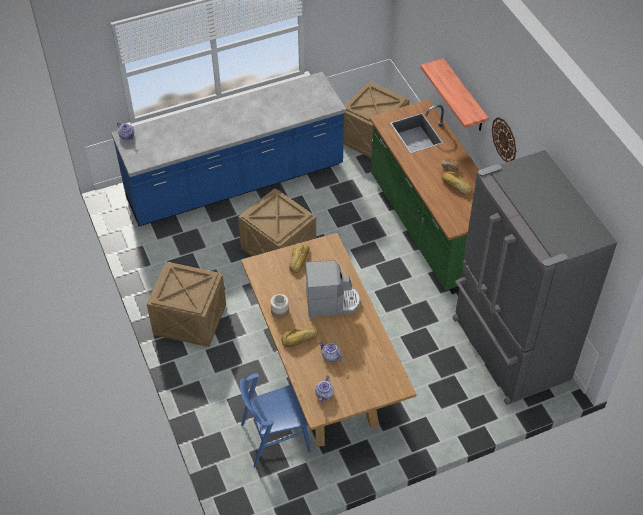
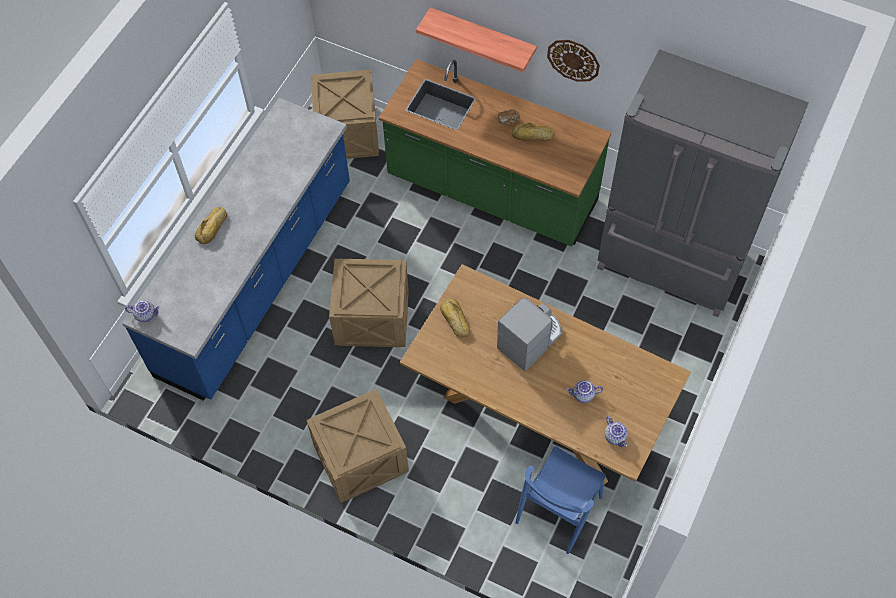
camera: 40 degrees left, 10 degrees up
jar [270,294,289,318] -> none
bread [281,326,318,347] -> bread moved to [195,207,227,244]

